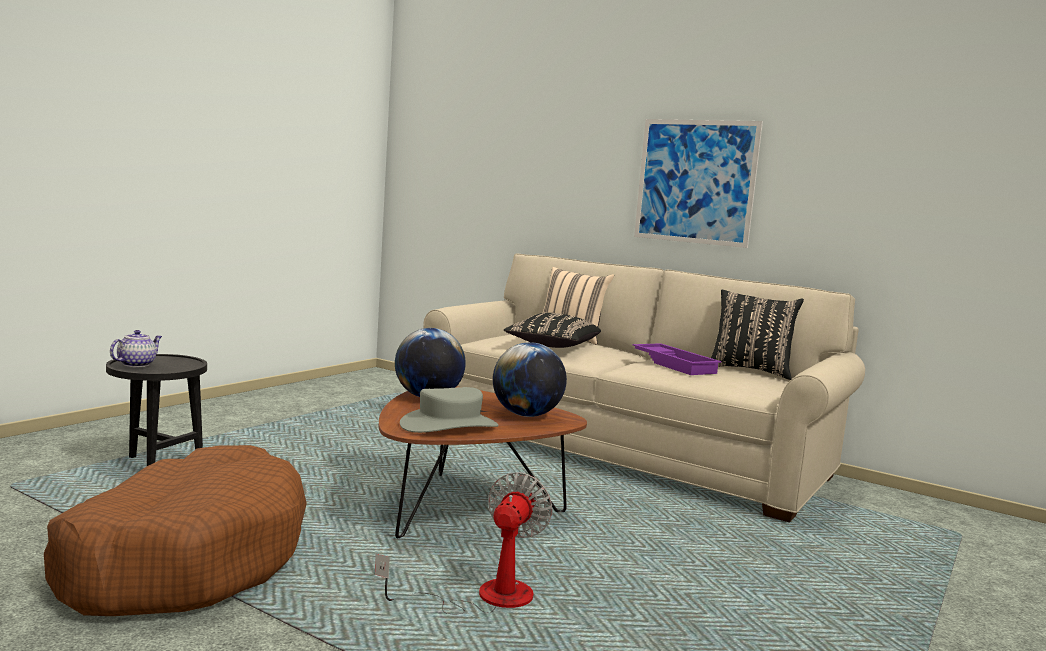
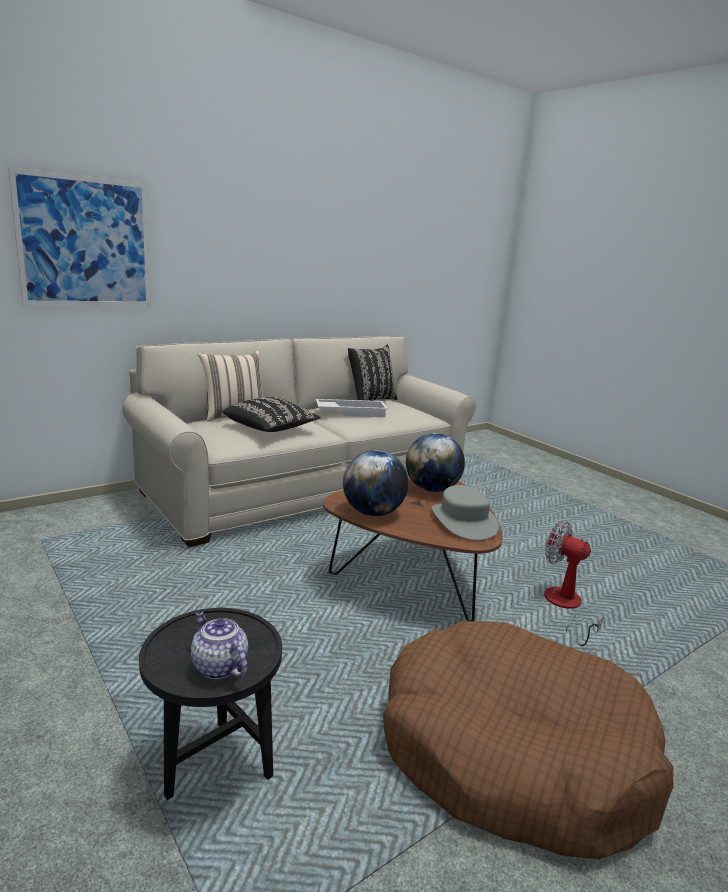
camera: 70 degrees left, 10 degrees up
purple tray [633,343,721,375] -> white tray [316,399,388,417]
picture [634,119,763,248] -> picture moved to [8,167,151,306]

